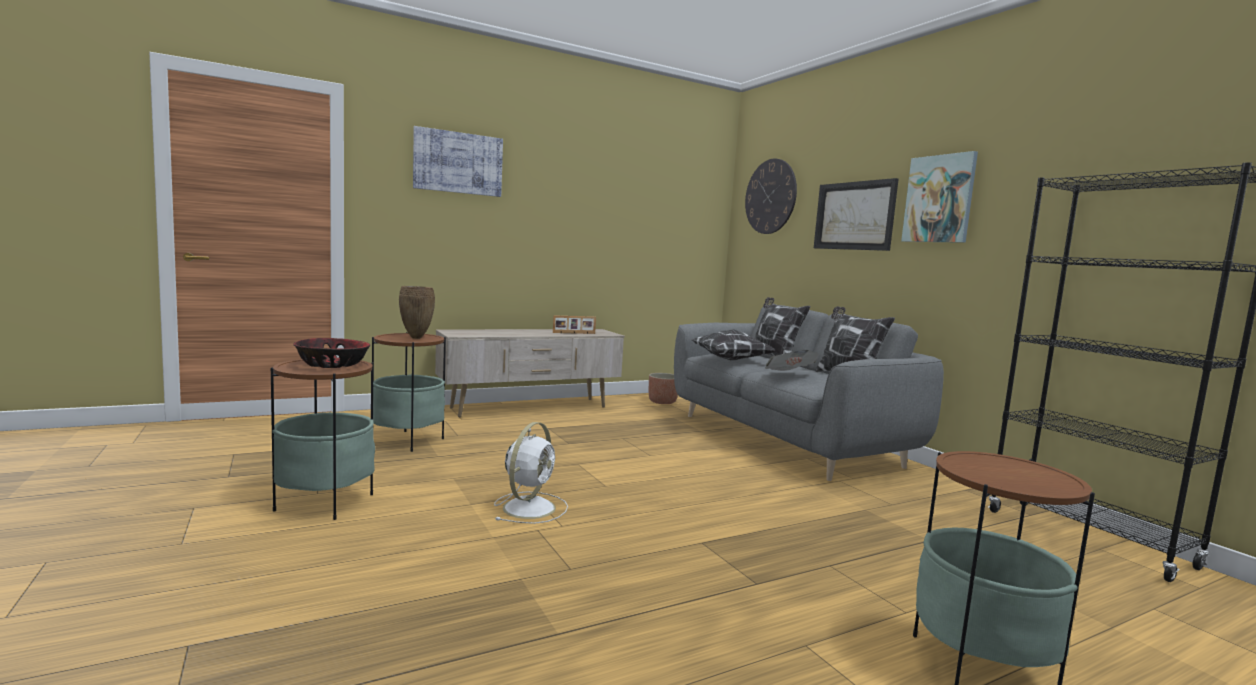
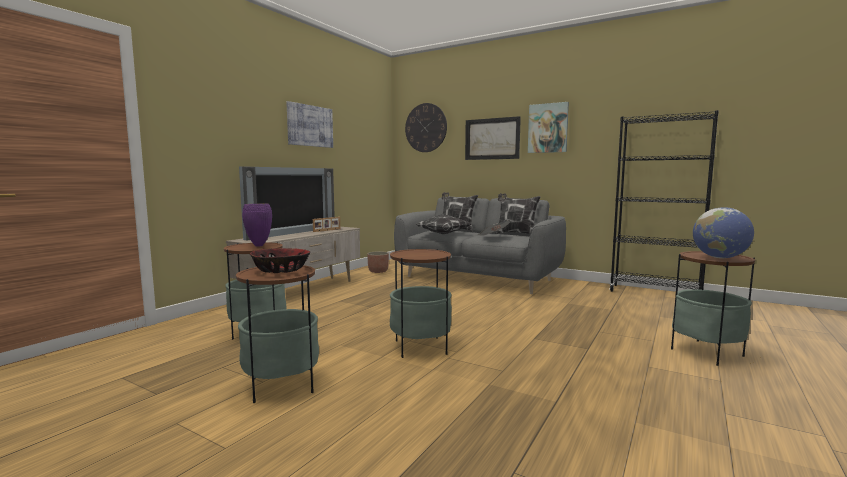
camera: 30 degrees left, 0 degrees up
brown vase [399,286,435,339] -> purple vase [242,204,272,247]
picture [413,126,503,197] -> picture moved to [286,101,333,148]
white fan [494,422,568,524] -> side table [390,249,452,358]
none -> television [239,166,335,240]
none -> globe [693,207,754,258]

